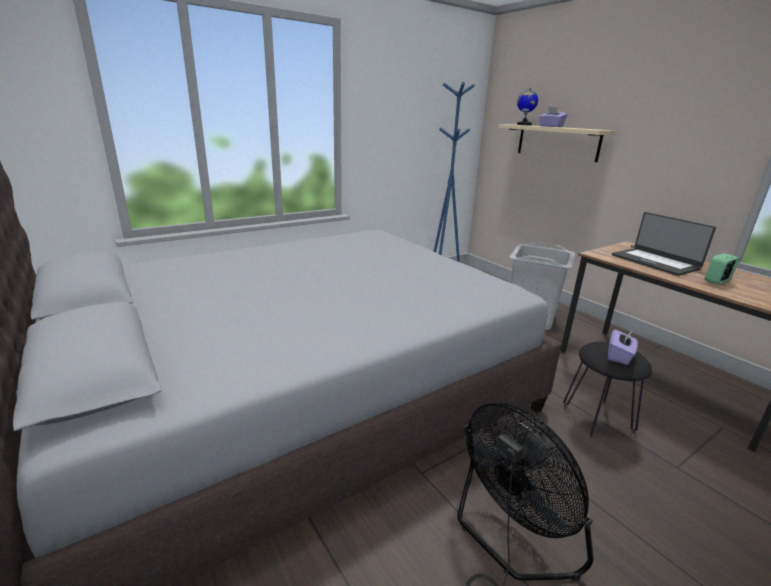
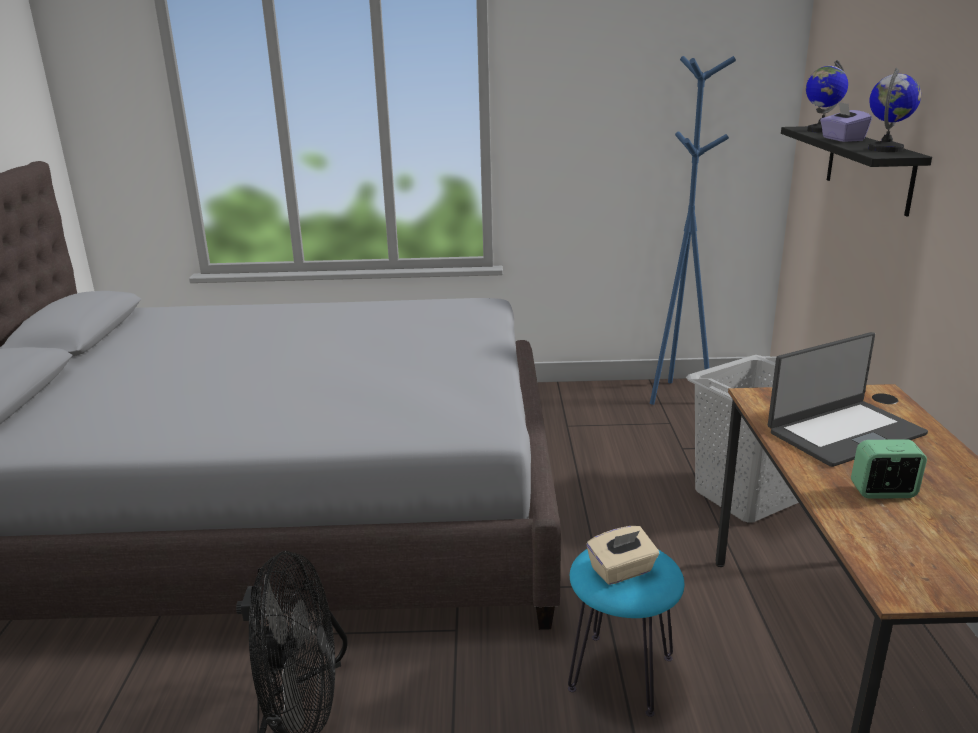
camera: 35 degrees right, 0 degrees up
beige shelf [498,124,616,162] -> black shelf [781,126,932,216]
black stool [563,342,652,438] -> turquoise stool [568,549,684,717]
purple tissue box [608,329,638,365] -> beige tissue box [586,526,659,585]
laptop [612,212,716,276] -> laptop turned 120 degrees counterclockwise [768,332,928,467]
none -> globe [868,68,921,152]

